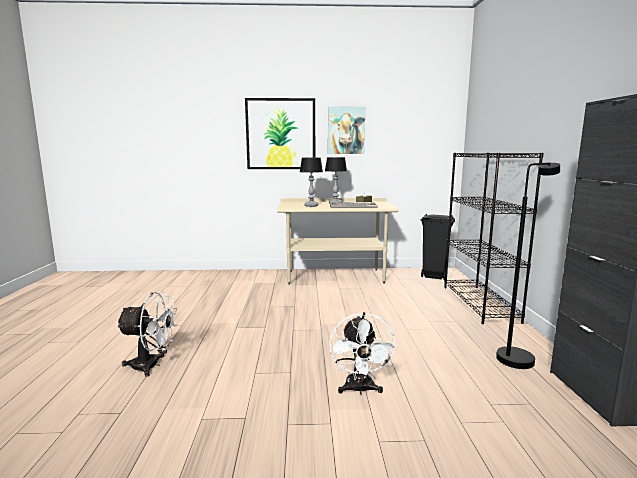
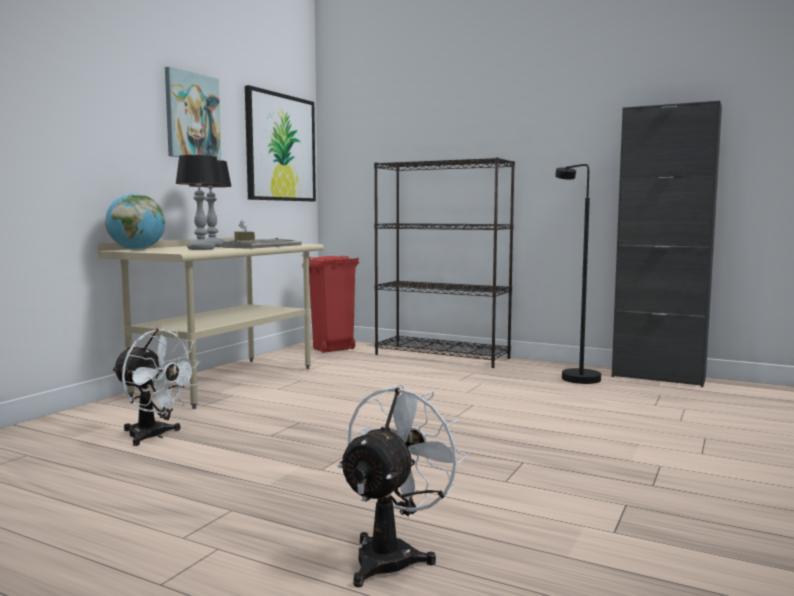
camera: 60 degrees left, 5 degrees down
picture [245,98,315,169] -> picture moved to [245,85,316,201]
white fan [329,312,398,395] -> white fan moved to [112,329,201,446]
black trash can [421,214,455,280] -> red trash can [309,256,359,353]
none -> globe [105,193,165,250]

